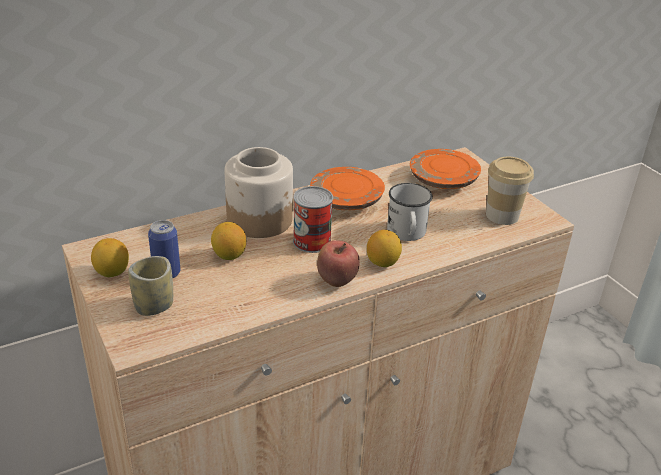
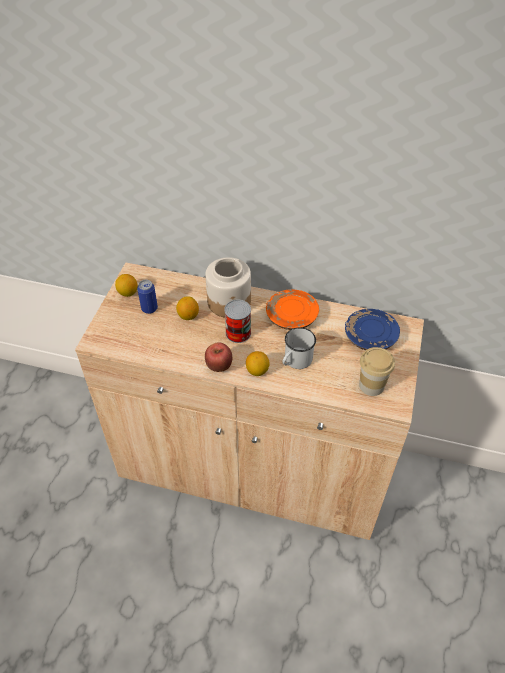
camera: 45 degrees right, 15 degrees up
cup [128,256,173,316] -> none
orange plate [410,149,481,189] -> blue plate [345,309,400,350]

